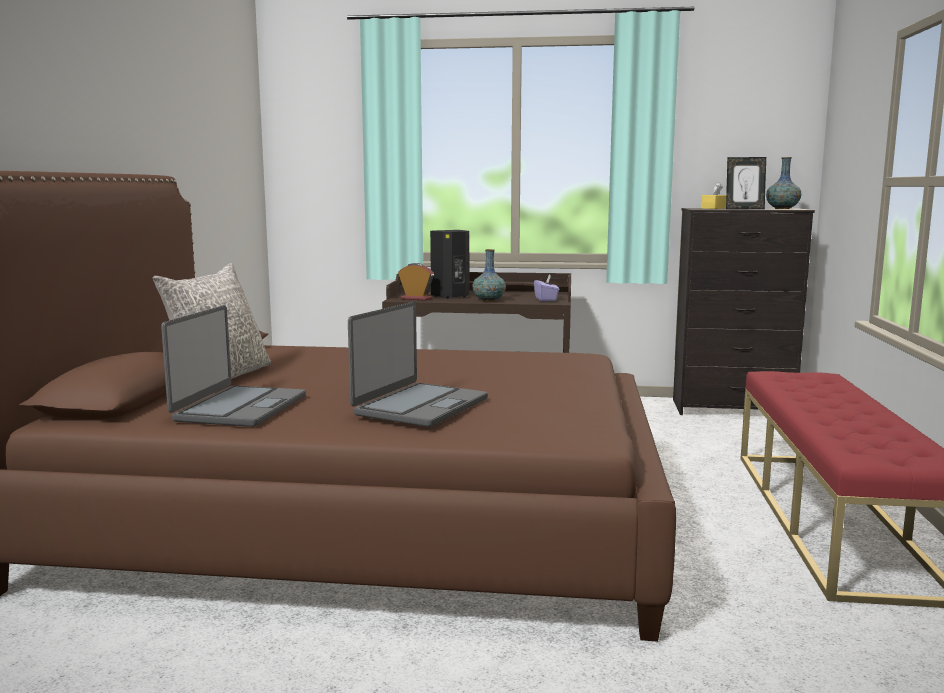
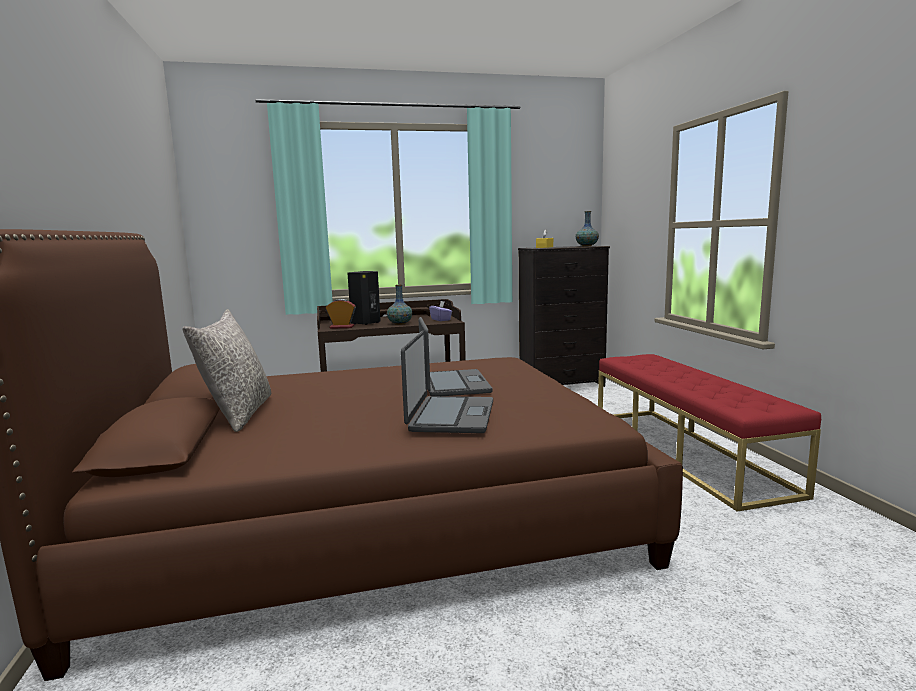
camera: 20 degrees left, 0 degrees up
laptop [161,305,306,427] -> laptop moved to [419,317,492,396]
picture frame [726,157,766,209] -> none

